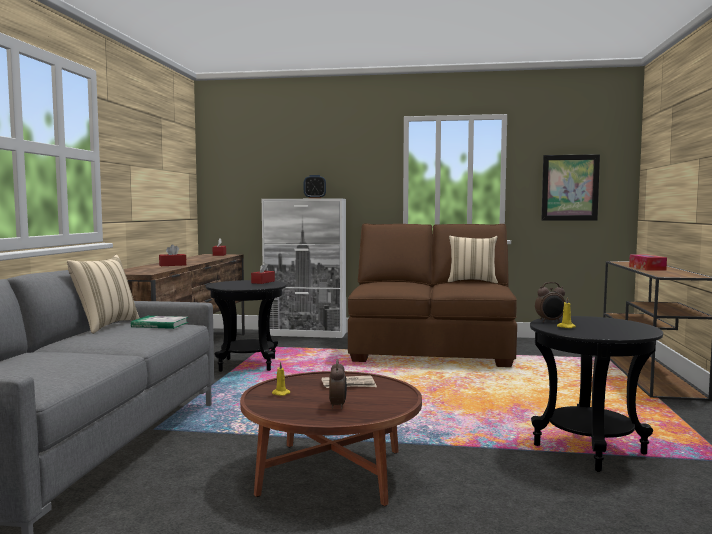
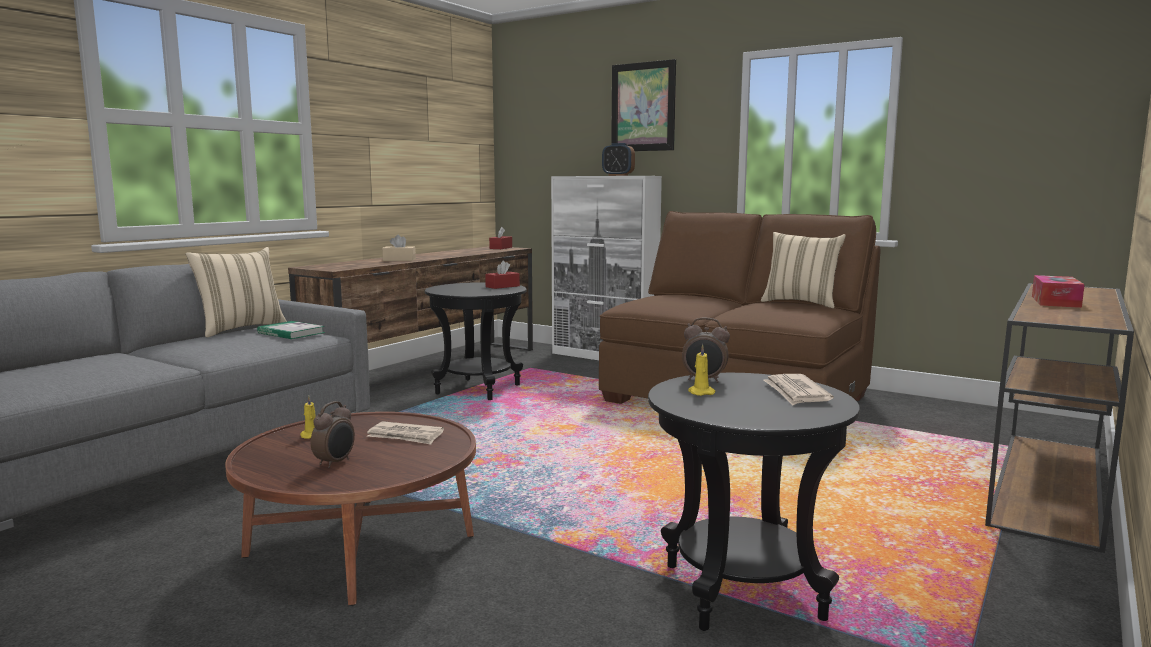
camera: 25 degrees right, 5 degrees up
red tissue box [159,244,186,266] -> beige tissue box [382,235,416,261]
picture [542,154,600,221] -> picture moved to [611,59,676,151]
none -> newspaper [764,374,834,405]

